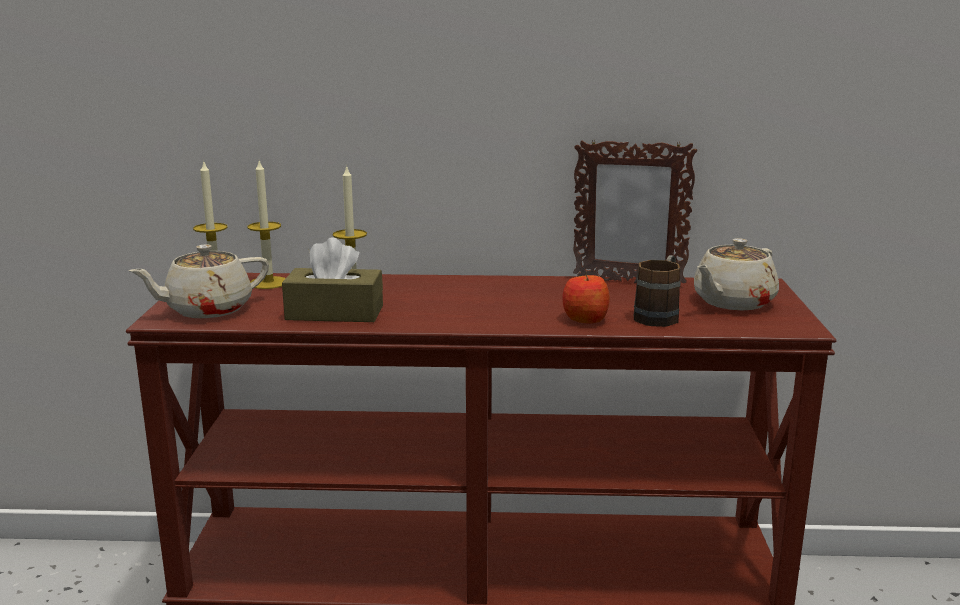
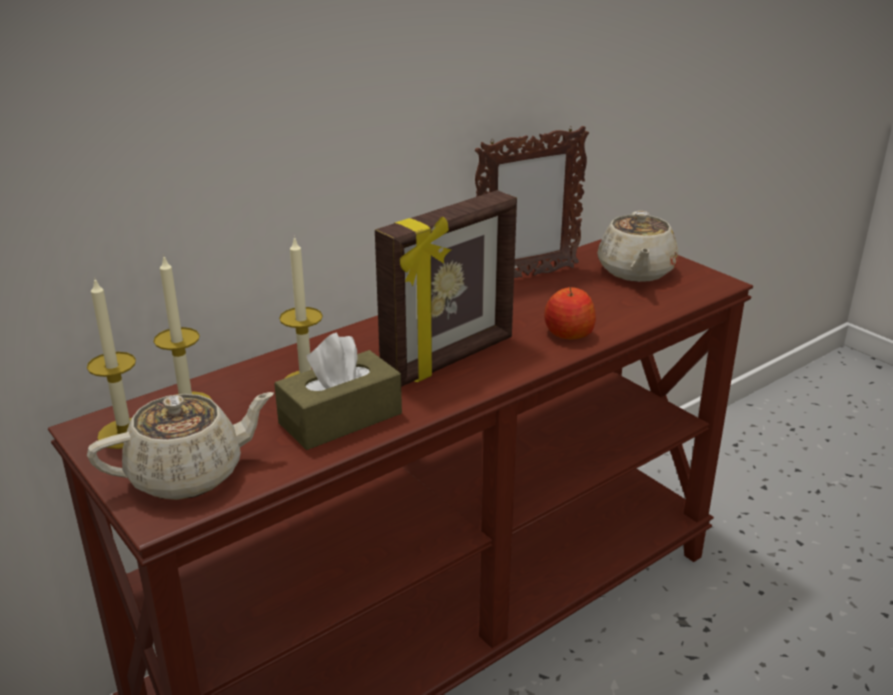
camera: 40 degrees left, 10 degrees up
beige teapot [129,244,269,318] -> beige teapot turned 135 degrees counterclockwise [87,392,274,500]
brown mug [634,255,681,327] -> none
none -> picture frame [375,190,517,387]

